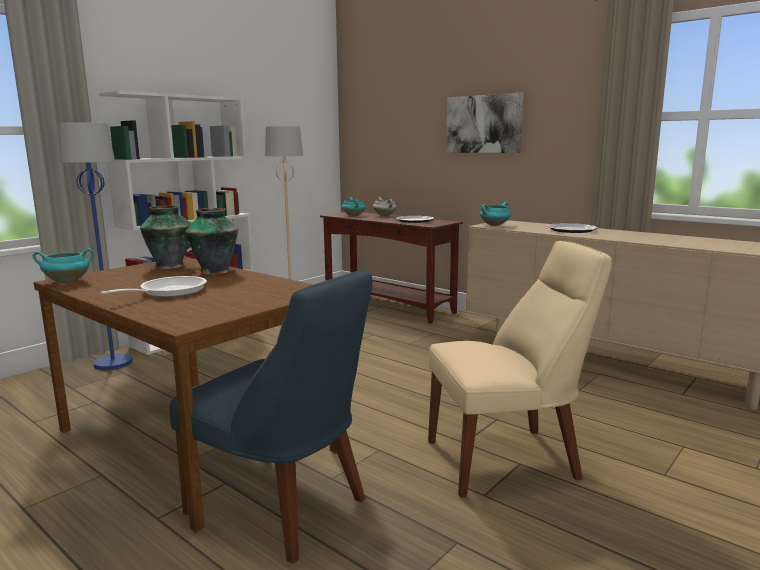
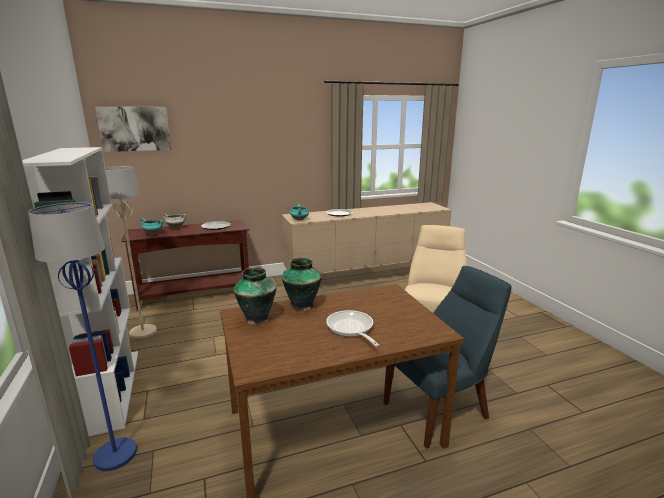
camera: 60 degrees left, 5 degrees up
turquoise cooking pot [32,248,94,284] -> none
picture [446,93,523,153] -> picture moved to [95,107,172,152]

